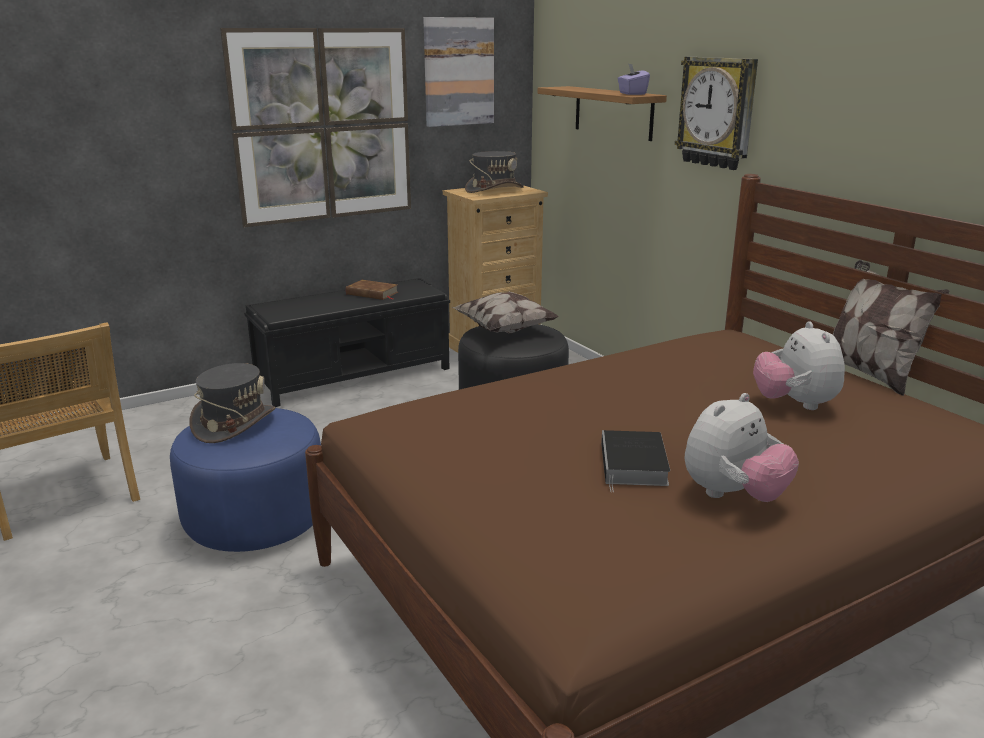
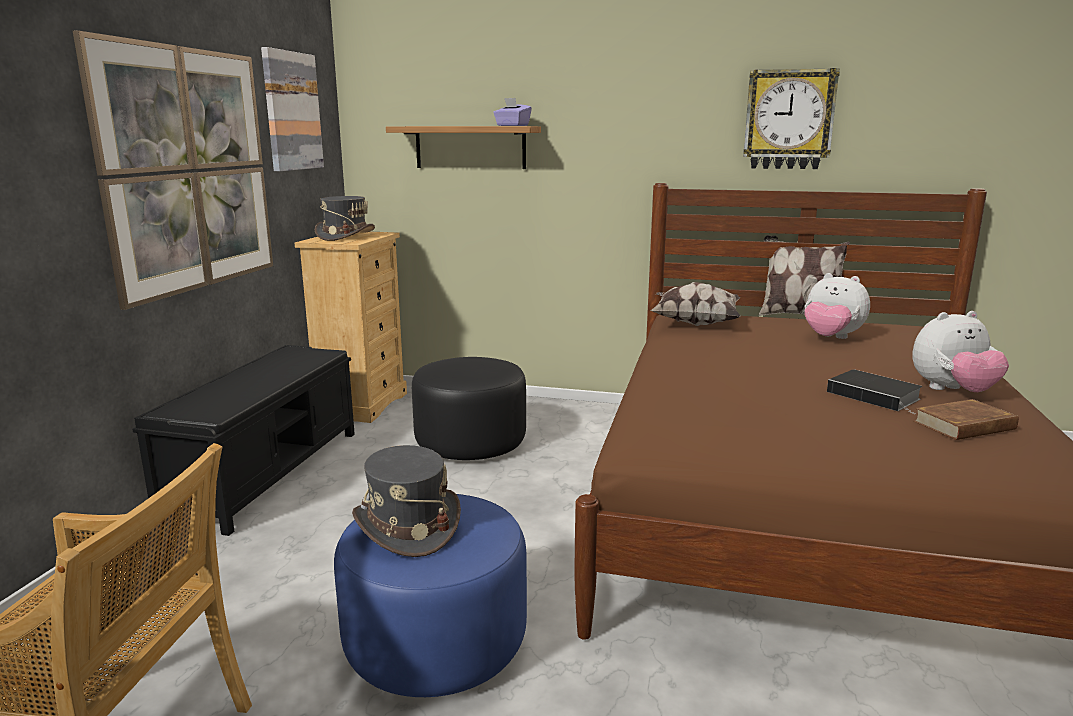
camera: 45 degrees left, 5 degrees down
brown book [346,280,398,300] -> brown book moved to [913,399,1019,440]
pillow [452,292,559,333] -> pillow moved to [650,282,741,326]
wall clock [675,57,758,170] -> wall clock moved to [743,68,840,169]
plush toy [684,393,799,502] -> plush toy turned 75 degrees clockwise [912,311,1009,392]

